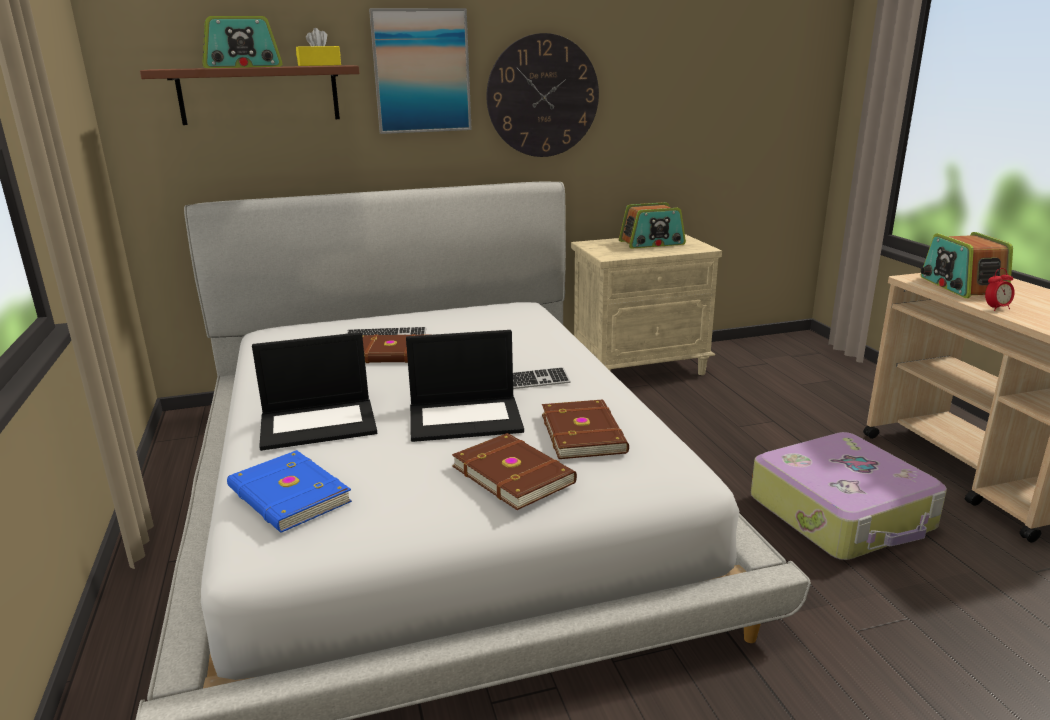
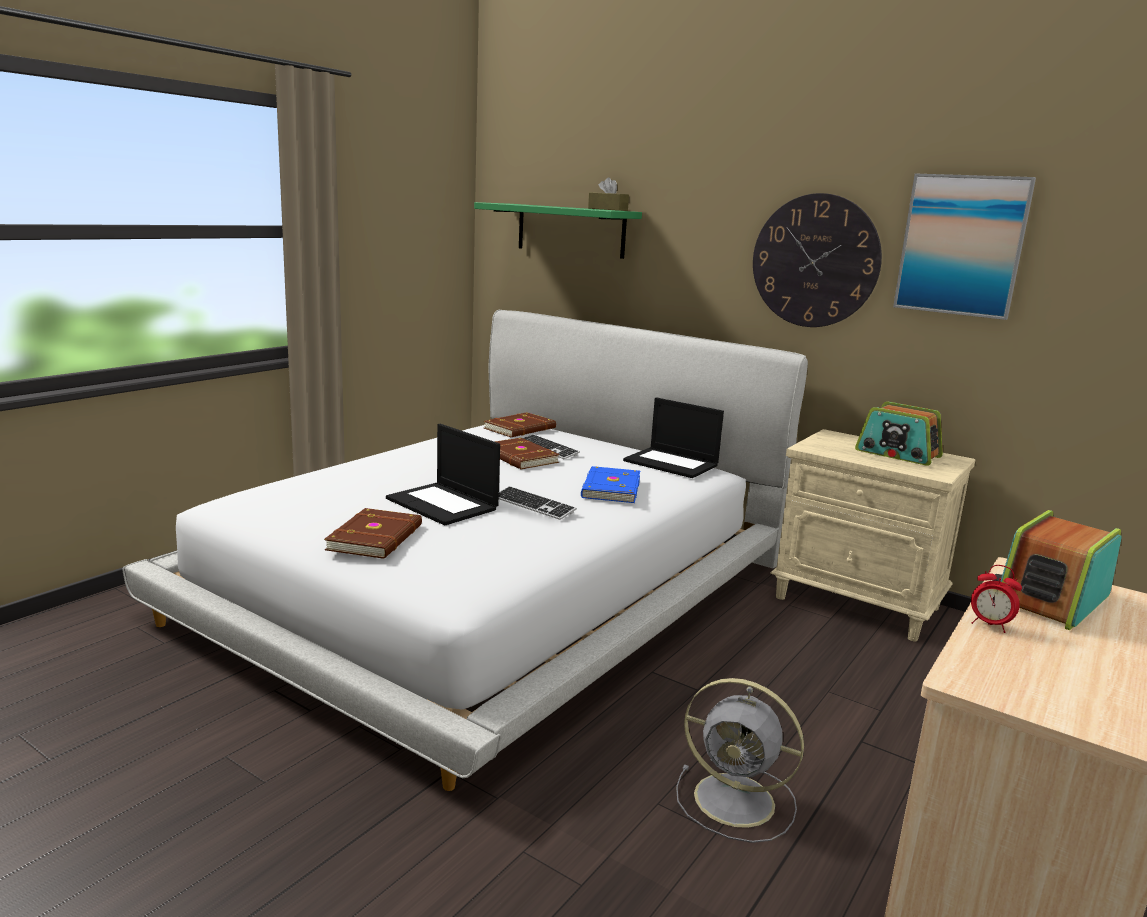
camera: 50 degrees right, 5 degrees down
brown shelf [140,65,360,125] -> green shelf [474,202,642,259]
radio [202,16,282,68] -> none
blue book [227,450,352,533] -> blue book moved to [581,466,640,503]
laptop [252,332,377,451] -> laptop moved to [623,397,724,478]
yellow tissue box [296,28,341,66] -> brown tissue box [588,177,629,211]
picture [369,8,472,134] -> picture moved to [893,174,1036,320]
brown book [542,400,629,459] -> brown book moved to [483,412,556,437]
suitcase [751,432,947,560] -> grey fan [676,678,804,843]

